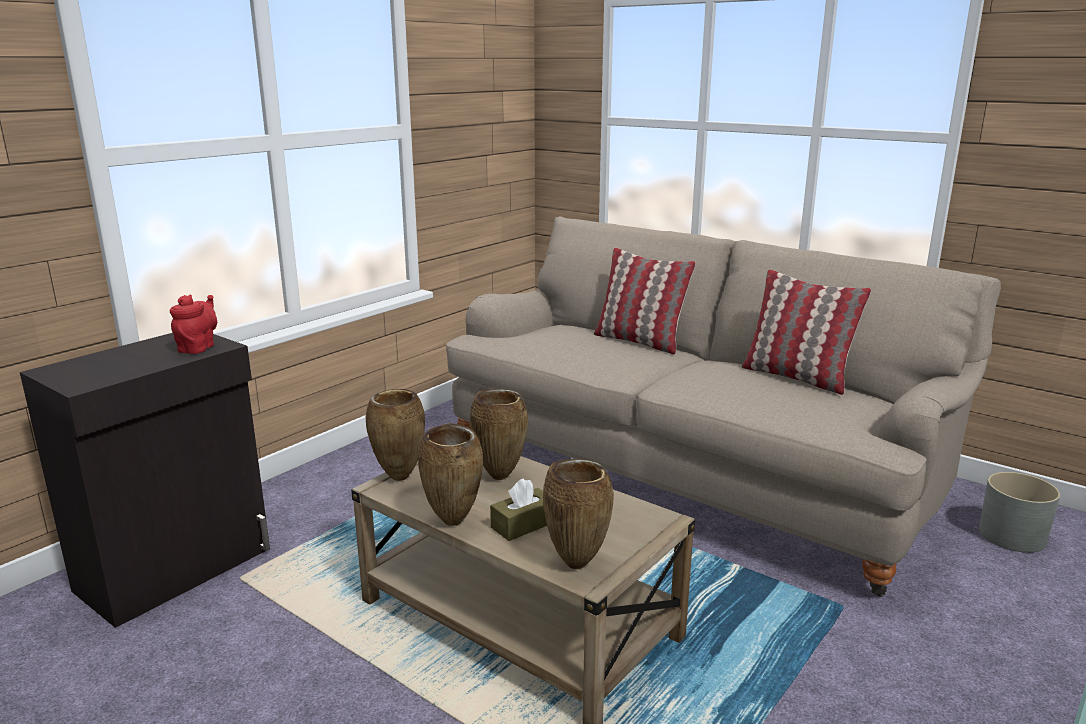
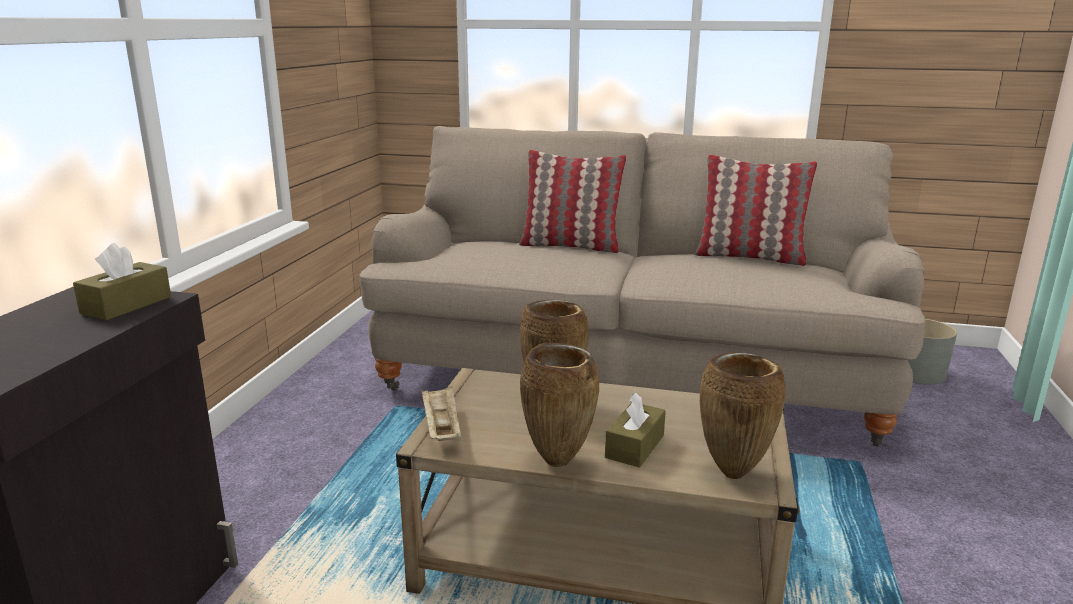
camera: 25 degrees left, 0 degrees up
red teapot [170,294,217,354] -> brown tissue box [73,243,171,320]
brown vase [366,389,425,481] -> beige tray [421,387,461,441]

